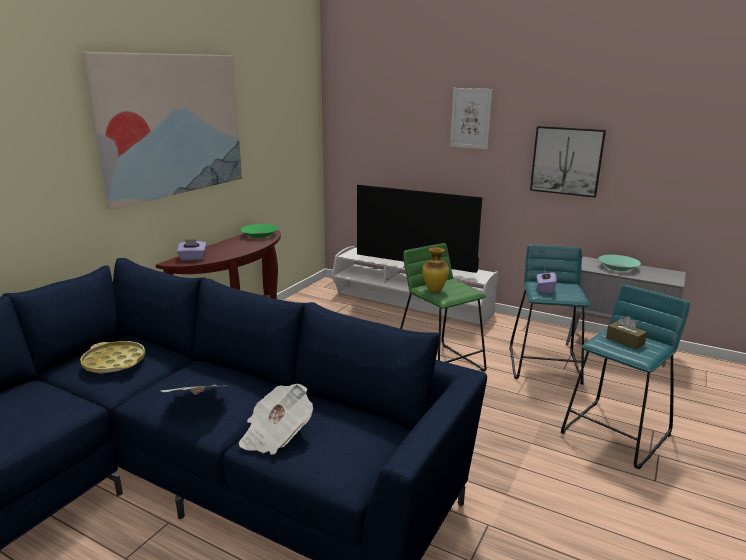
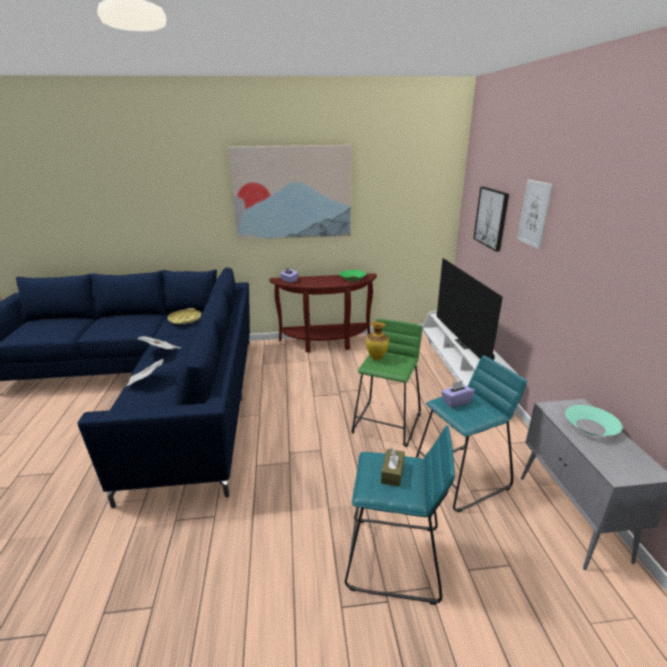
camera: 55 degrees right, 5 degrees up
picture [530,126,606,198] -> picture moved to [473,187,509,252]

